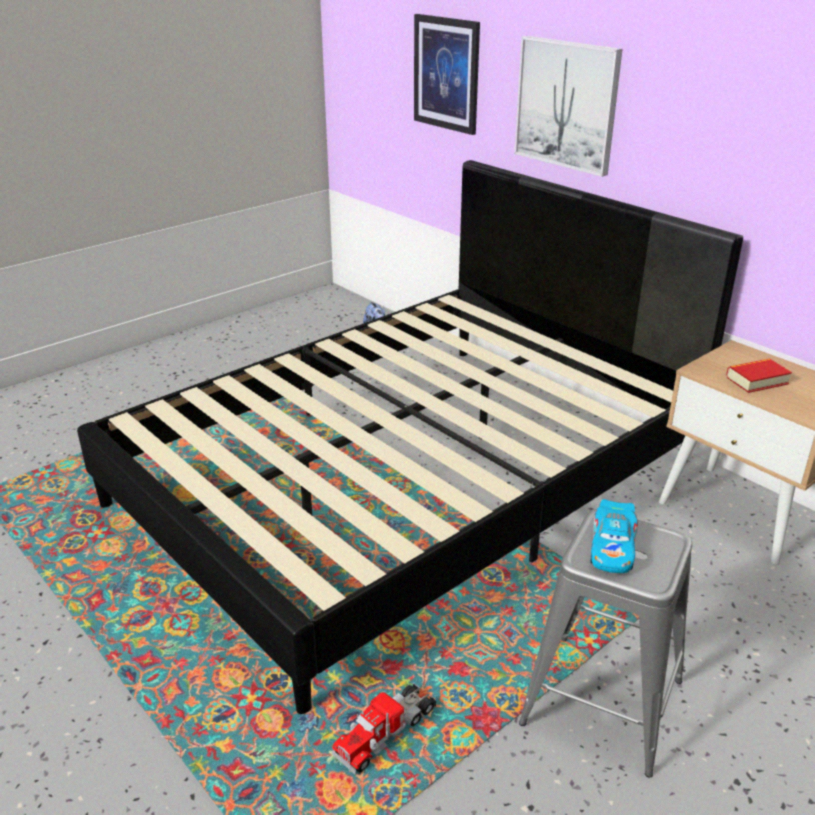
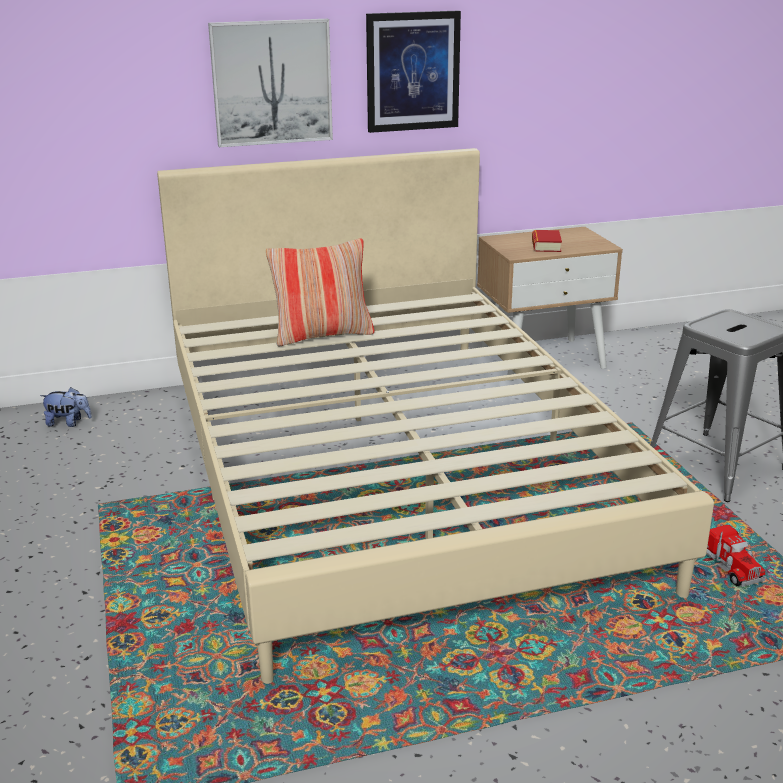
camera: 65 degrees left, 5 degrees down
black bed [77,160,743,714] -> beige bed [157,148,714,684]
picture [414,14,480,135] -> picture moved to [366,11,461,133]
toy car [590,499,638,573] -> none
none -> pillow [266,239,375,346]

